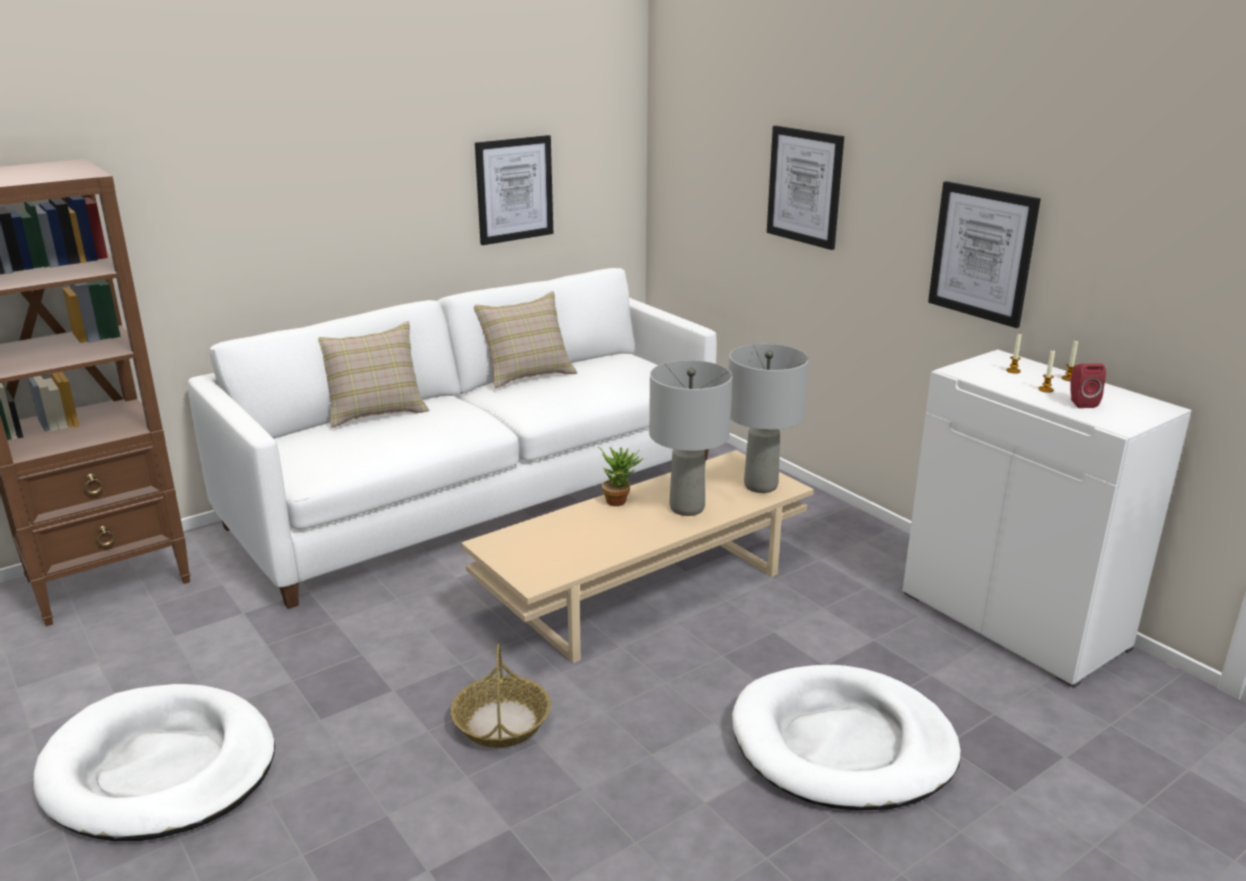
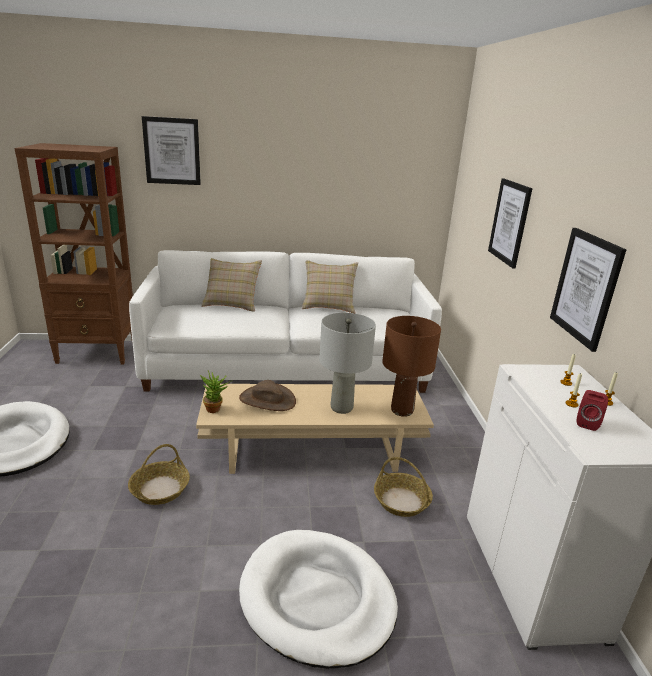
camera: 30 degrees right, 0 degrees up
picture [475,135,553,245] -> picture moved to [142,116,201,185]
potted plant [598,447,643,506] -> potted plant moved to [200,371,231,413]
grey table lamp [729,344,809,493] -> brown table lamp [382,316,441,417]
none -> brown hat [239,380,296,411]
none -> basket [374,457,433,517]

